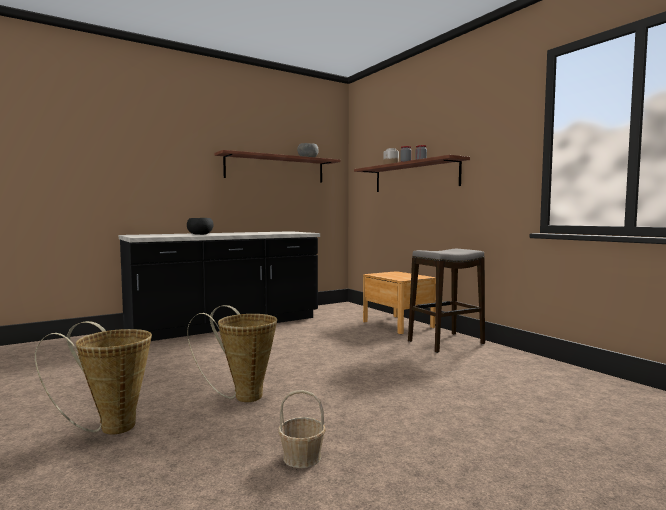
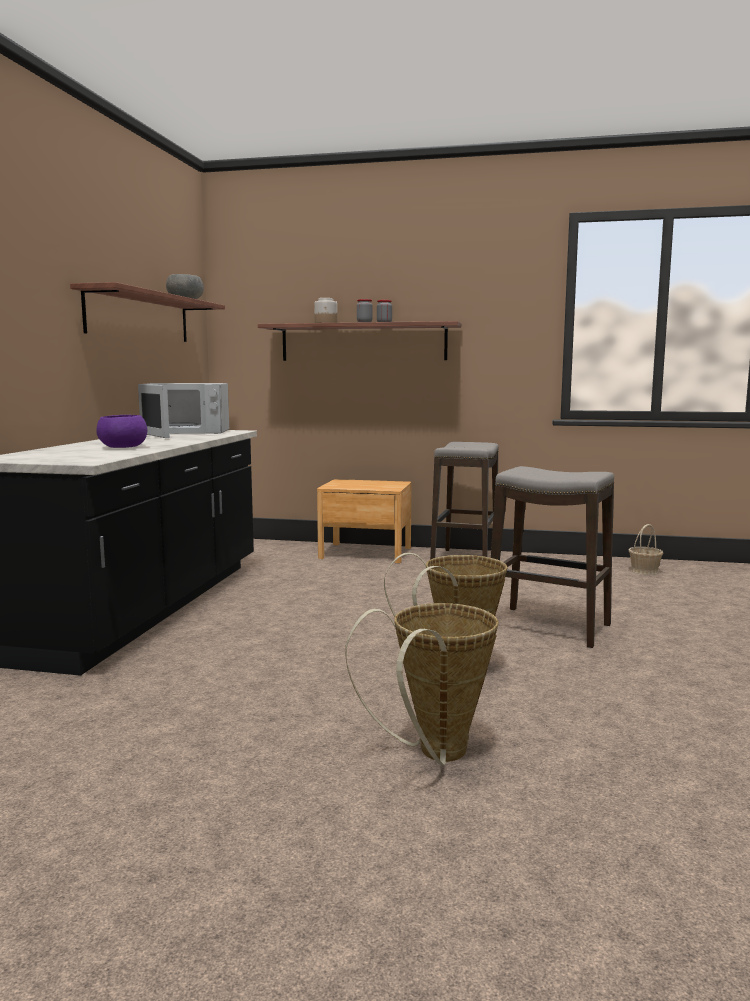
camera: 45 degrees left, 5 degrees up
black bowl [187,218,214,235] -> purple bowl [97,415,147,448]
basket [279,390,326,468] -> basket moved to [629,524,663,575]
none -> white microwave [138,383,229,438]
none -> stool [491,466,614,648]

